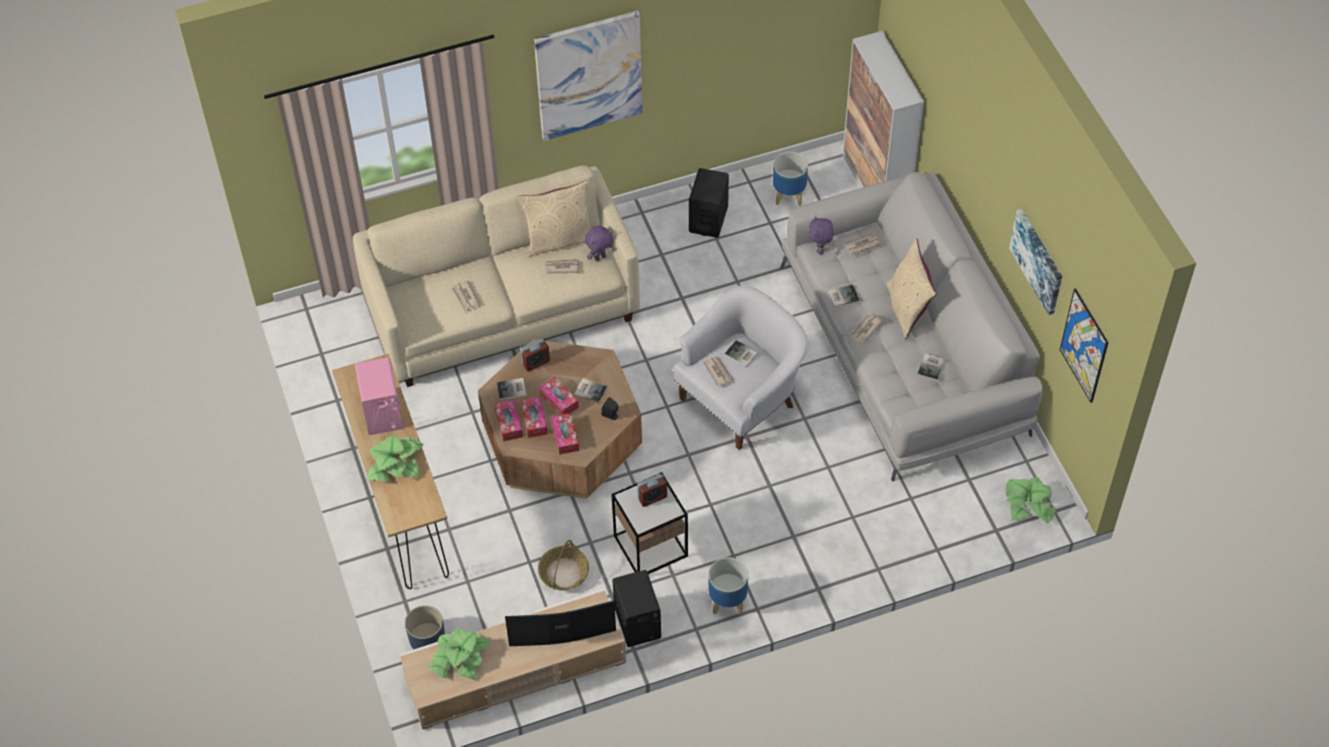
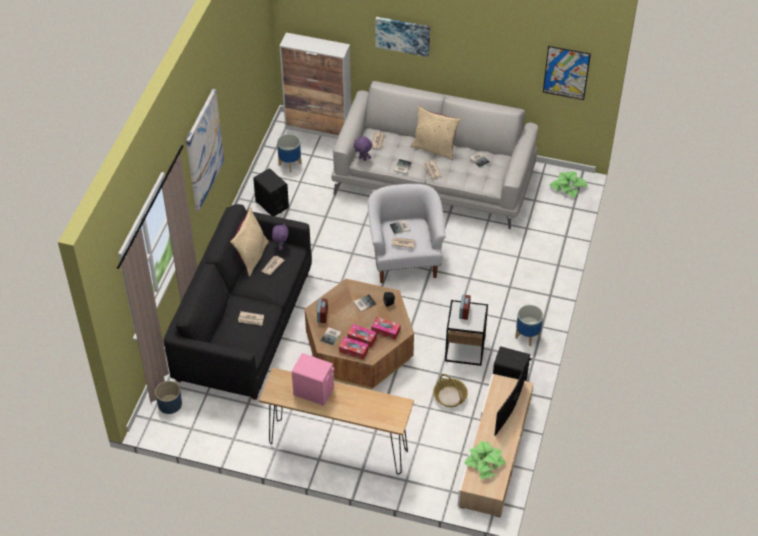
camera: 55 degrees left, 5 degrees down
beige sofa [353,165,640,387] -> black sofa [164,204,312,400]
potted plant [368,435,424,481] -> none
blue planter [405,605,445,649] -> blue planter moved to [155,381,182,414]
tissue box [539,377,579,415] -> none
picture [1009,209,1062,315] -> picture moved to [375,17,430,57]

